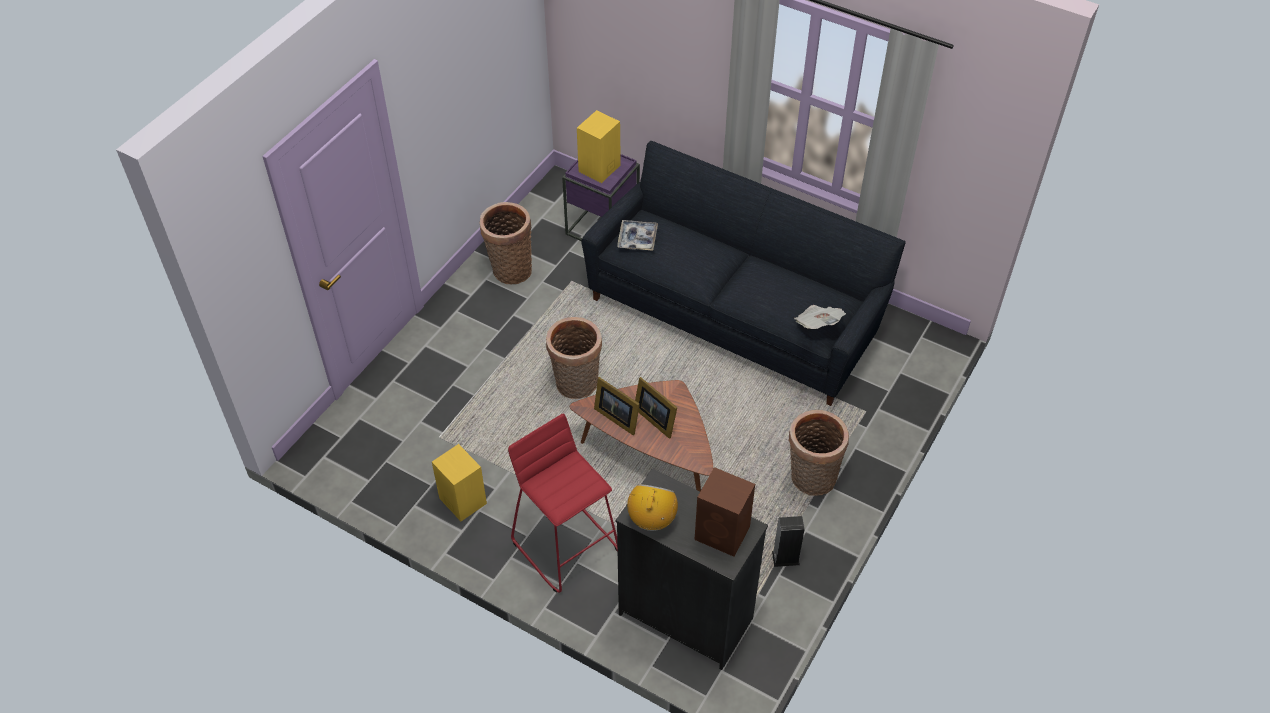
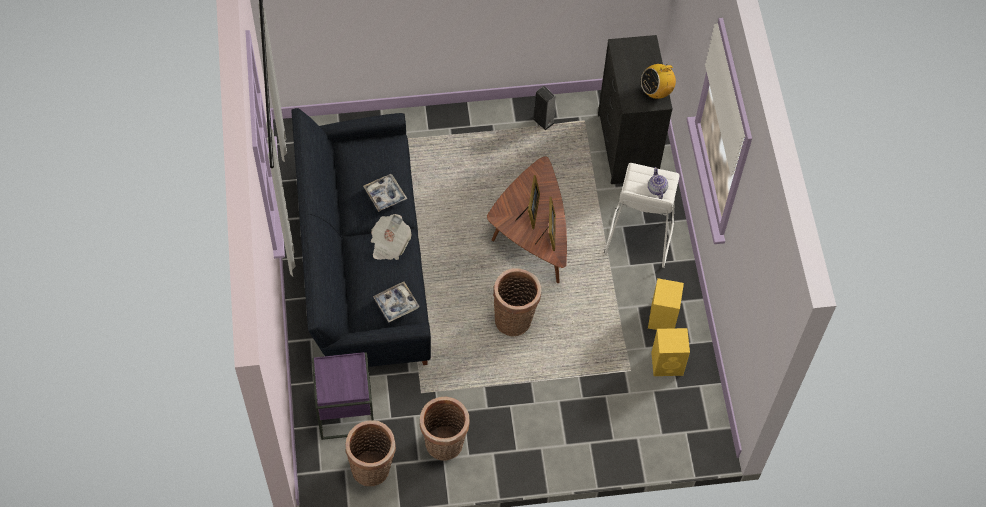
camera: 130 degrees left, 10 degrees up
red stool [508,414,618,593] -> white stool [604,163,680,268]
yellow speaker [577,110,621,183] -> yellow speaker moved to [651,328,690,376]
brown speaker [694,467,755,557] -> none
basket [788,410,849,496] -> basket moved to [345,420,396,486]
newspaper [794,305,846,329] -> newspaper moved to [371,214,411,260]
none -> tray [363,174,407,212]
none -> teapot [648,167,668,199]

